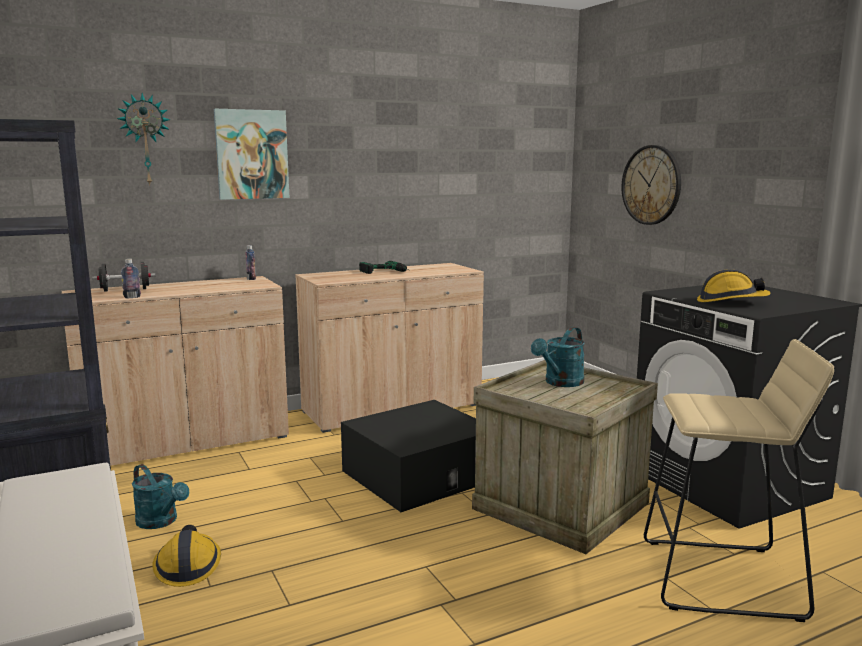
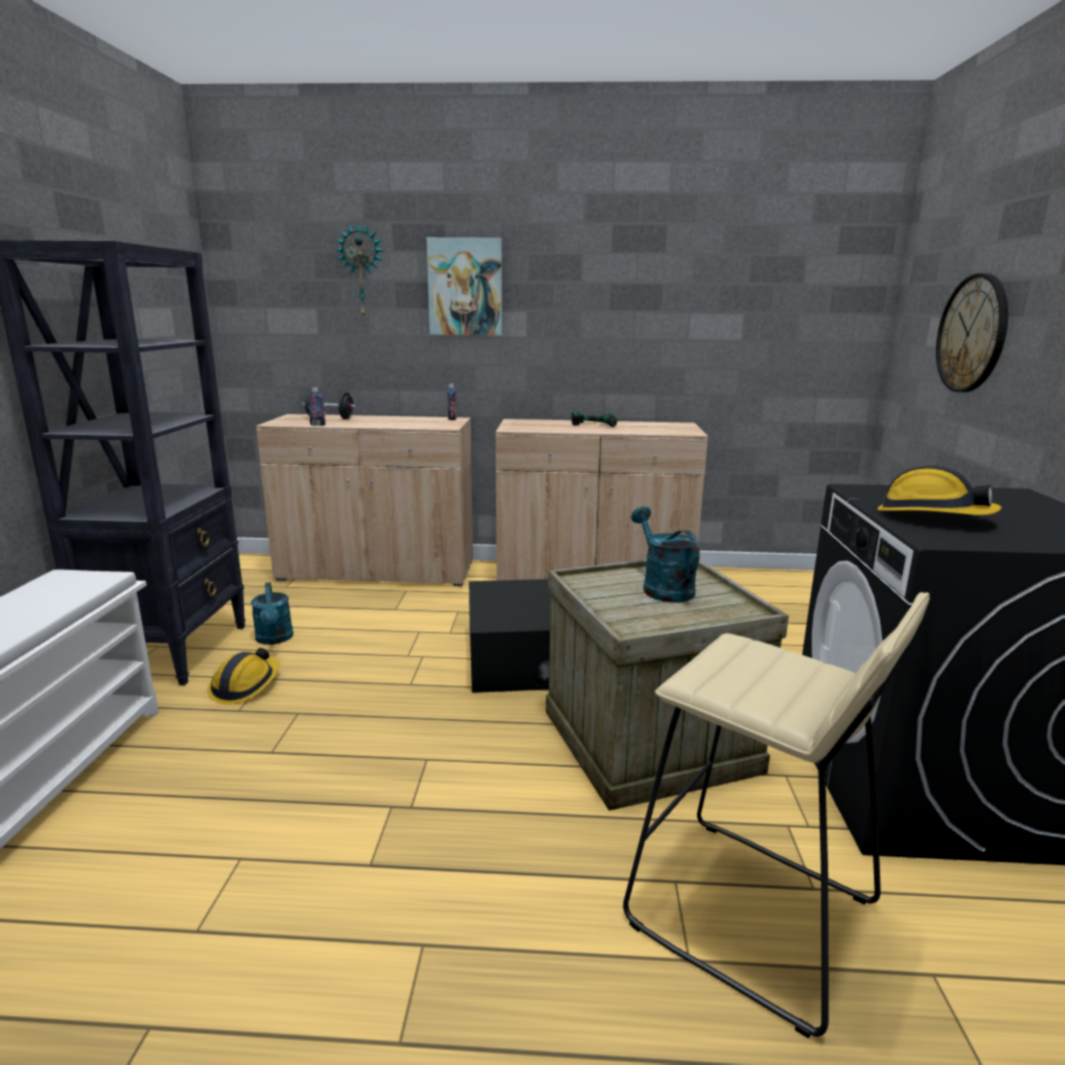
camera: 30 degrees right, 5 degrees up
turquoise watering can [531,327,585,387] -> turquoise watering can turned 90 degrees clockwise [631,507,700,603]

